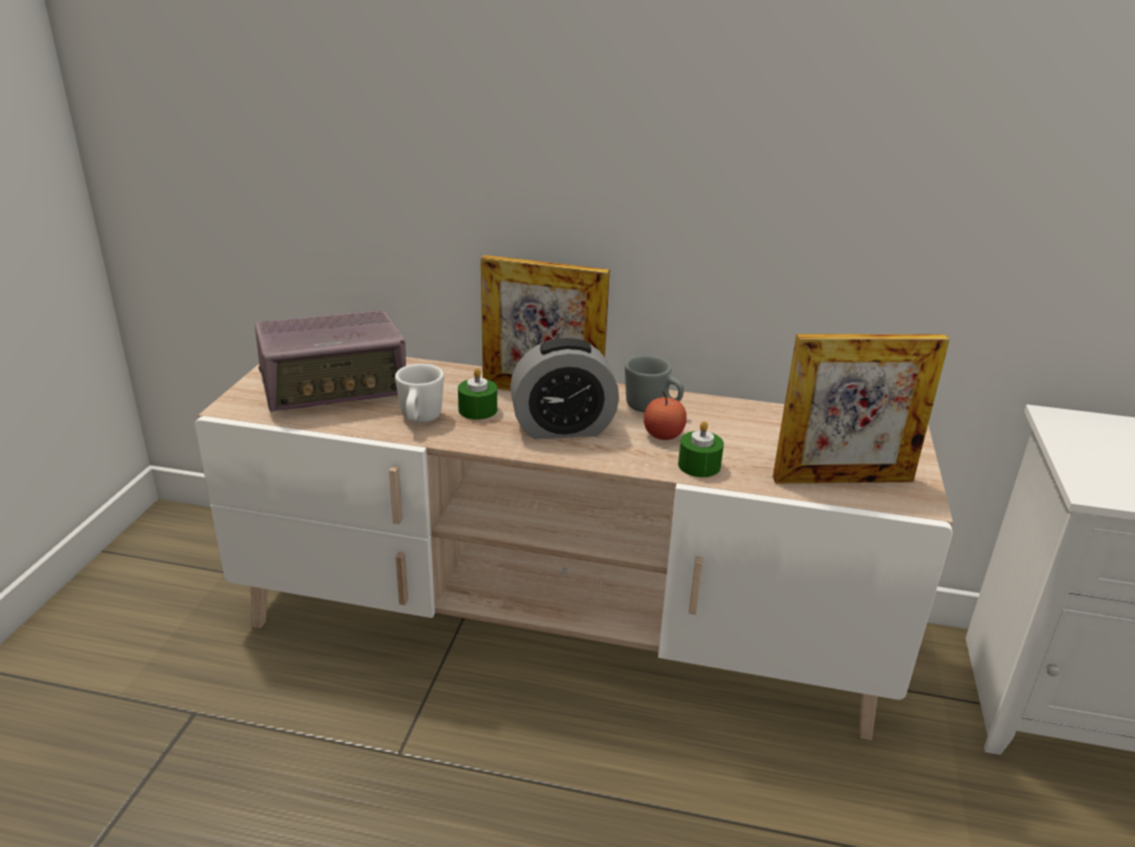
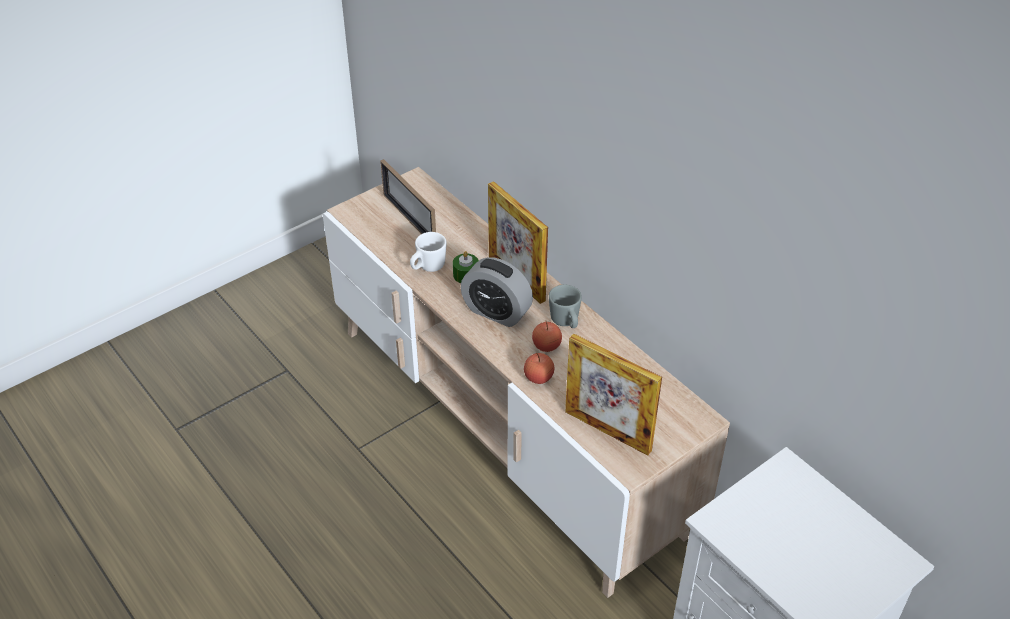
camera: 40 degrees right, 15 degrees up
radio [255,310,406,412] -> picture frame [380,159,436,234]
green candle [678,421,724,477] -> apple [524,353,555,384]

